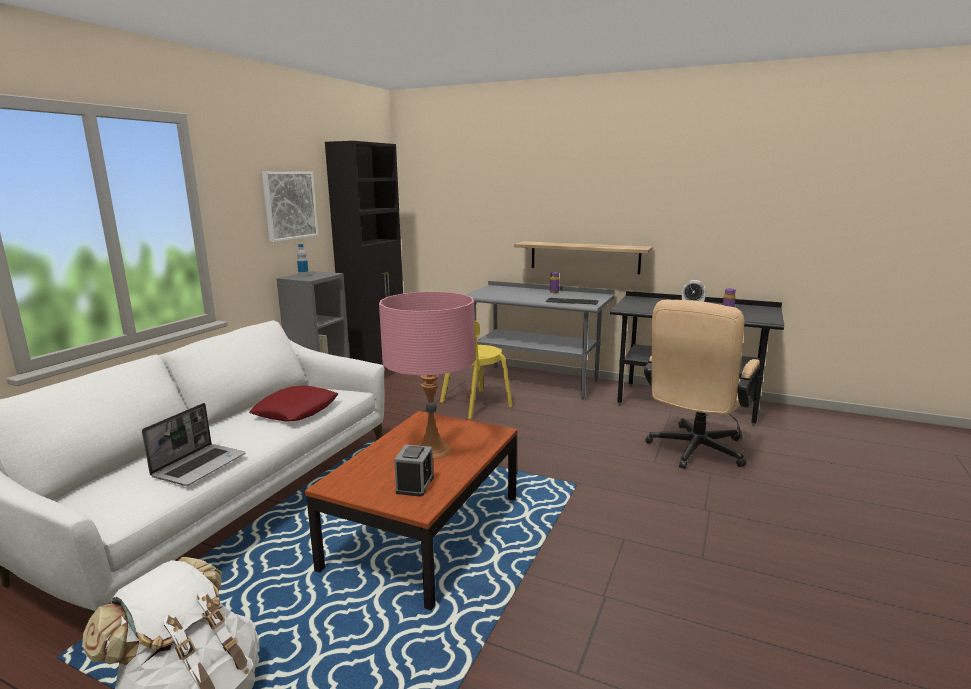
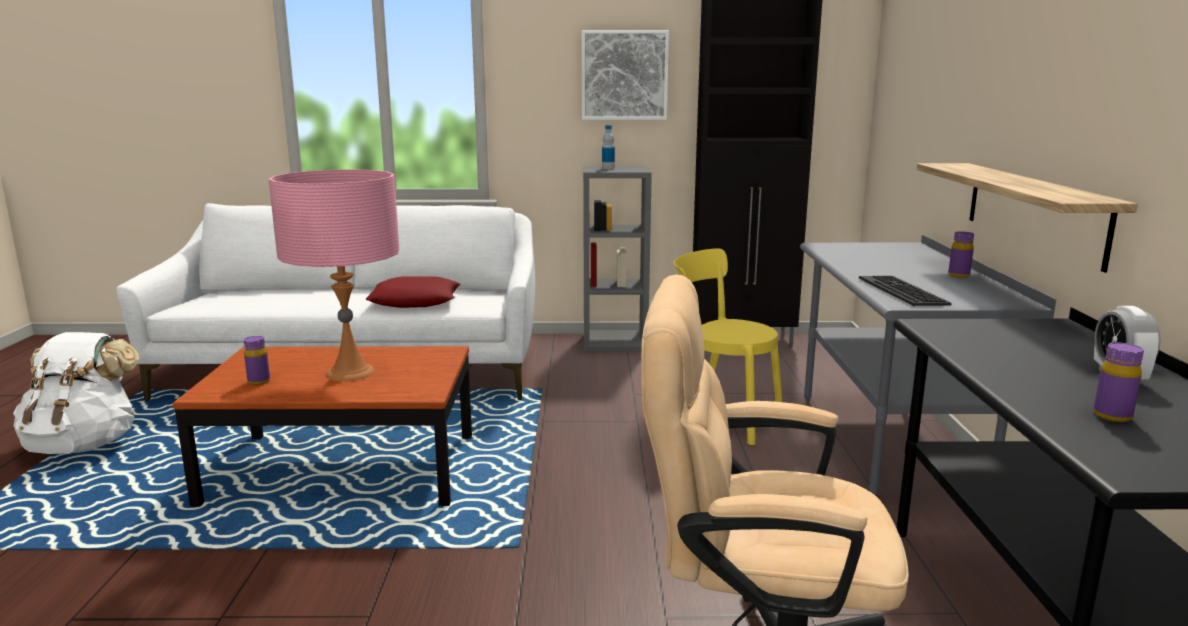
camera: 65 degrees right, 0 degrees up
laptop [142,403,246,486] -> none
alarm clock [394,445,434,497] -> purple bottle [244,336,270,385]

